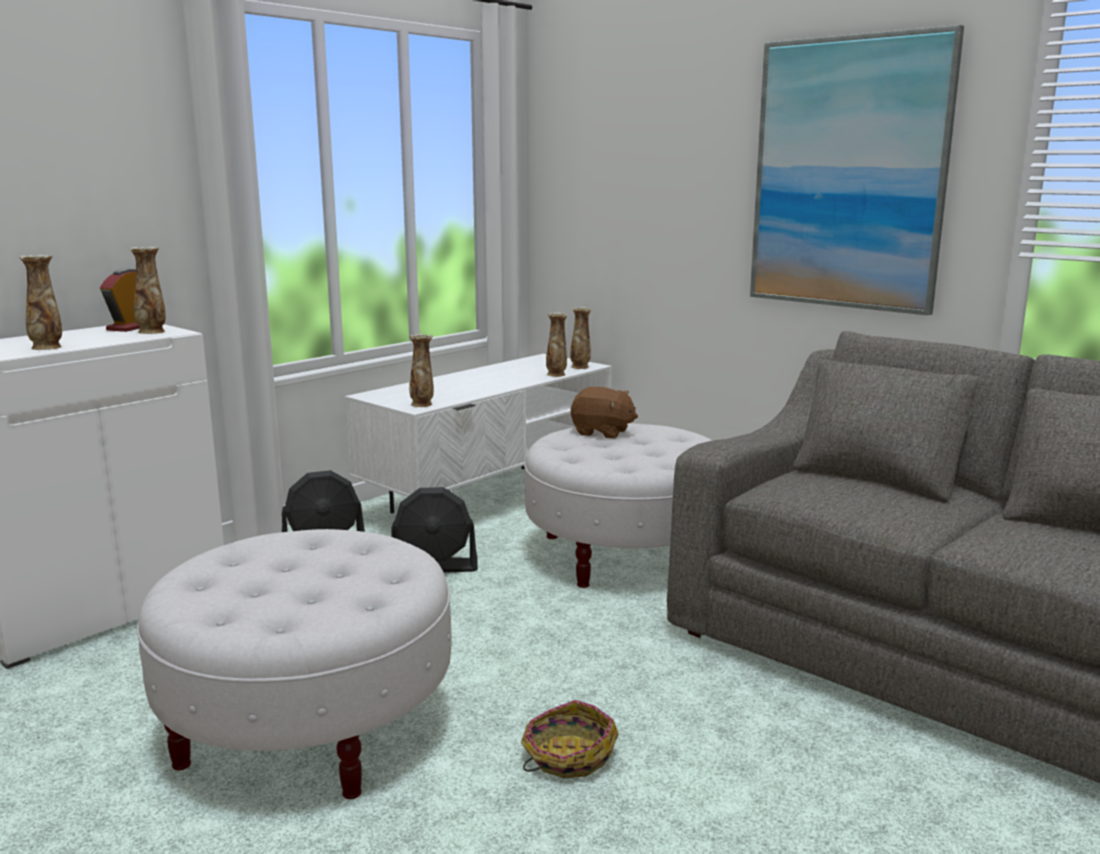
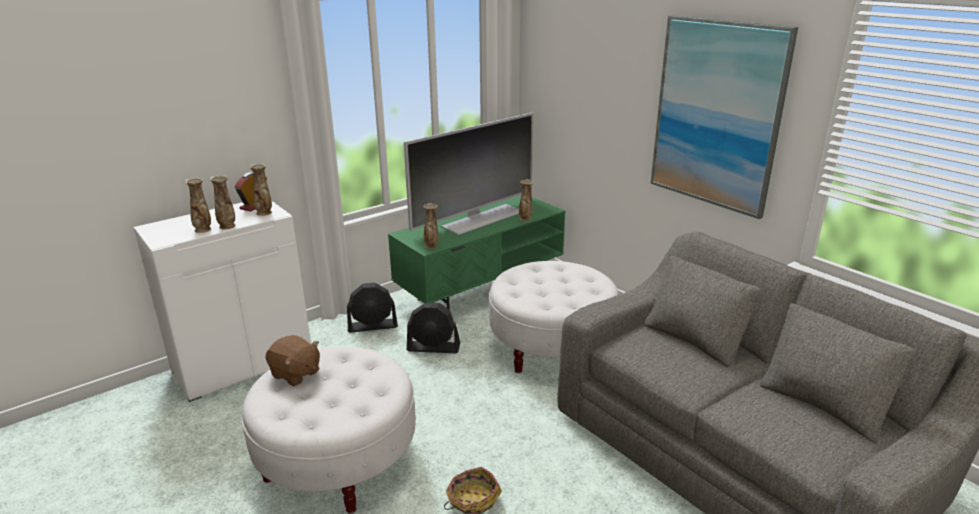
camera: 10 degrees right, 10 degrees up
white tv stand [345,354,612,513] -> green tv stand [388,196,565,310]
vase [570,307,592,369] -> vase moved to [210,175,235,230]
brown plush toy [571,387,638,439] -> brown plush toy moved to [266,335,320,386]
none -> television [404,112,533,235]

